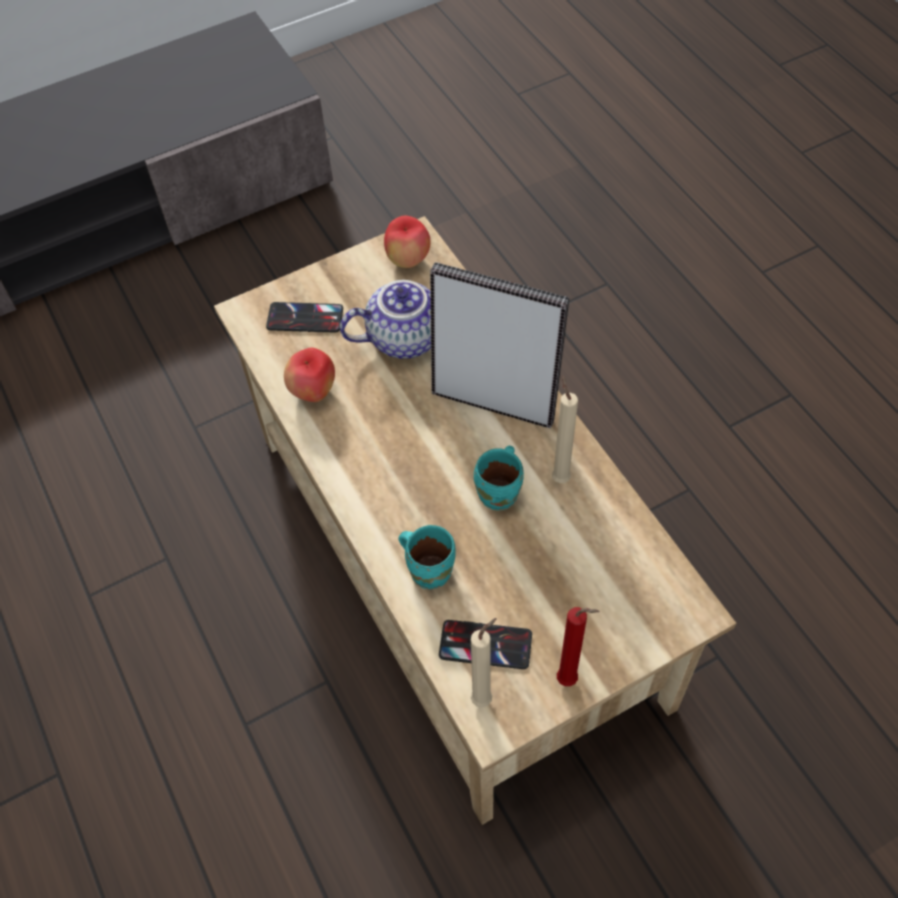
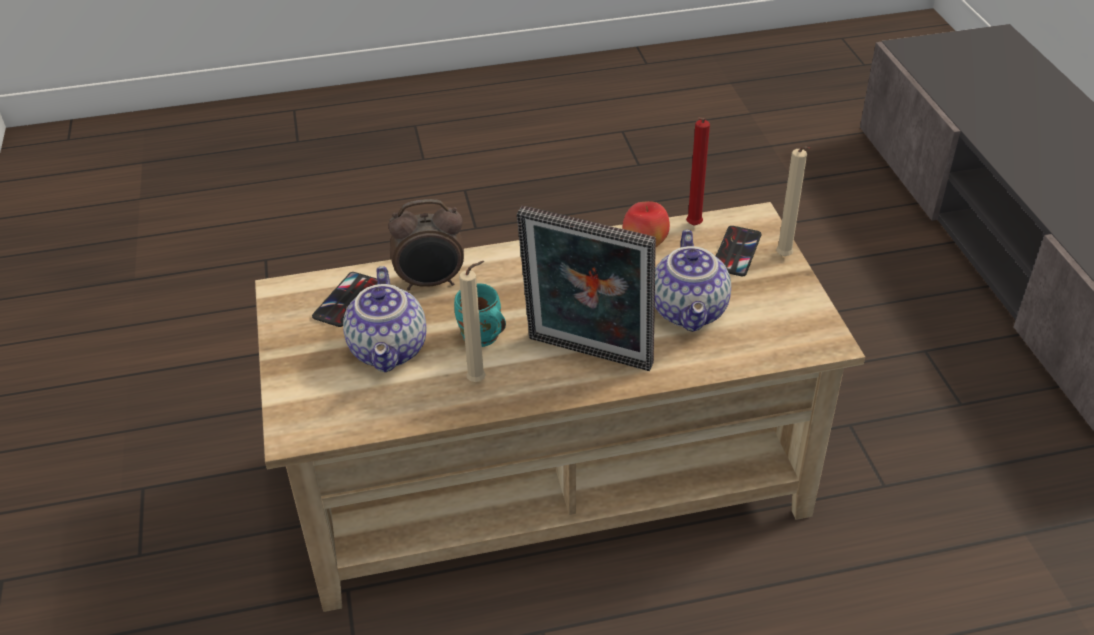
camera: 105 degrees right, 15 degrees down
apple [384,216,431,268] -> none
turquoise mug [399,525,456,589] -> alarm clock [388,199,464,291]
picture frame [430,262,569,428] -> picture frame turned 75 degrees clockwise [517,206,656,371]
beige candle [471,618,497,708] -> beige candle moved to [776,146,810,256]
red candle [557,607,599,686] -> red candle moved to [686,117,710,226]
none -> teapot [343,266,426,372]

